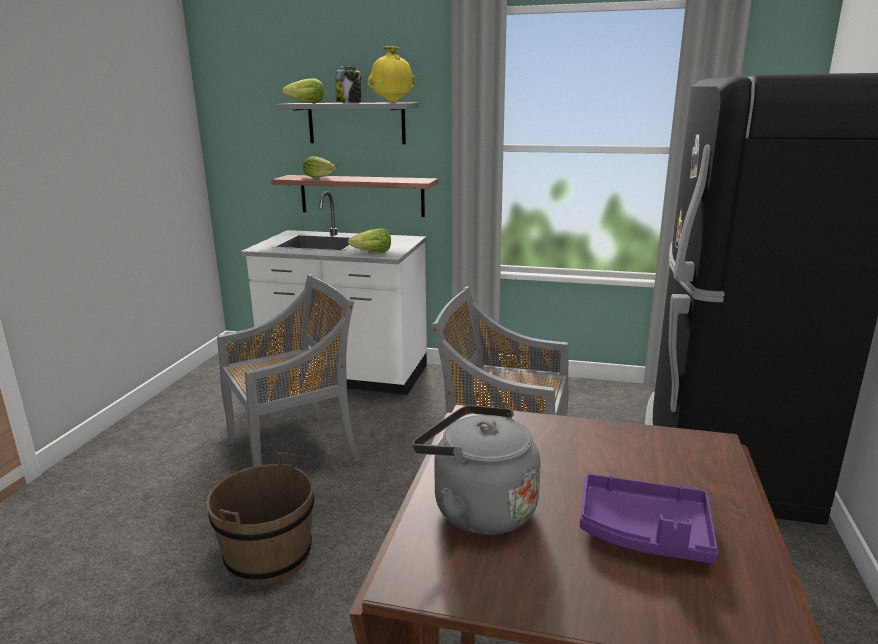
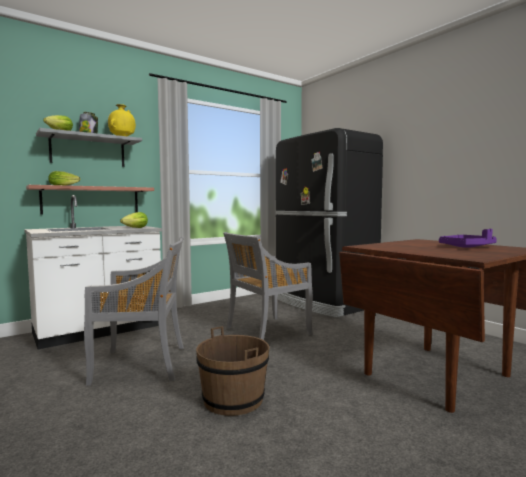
camera: 50 degrees left, 15 degrees down
grey chair [217,274,360,467] -> grey chair turned 75 degrees clockwise [84,237,184,386]
grey kettle [413,405,541,535] -> none

